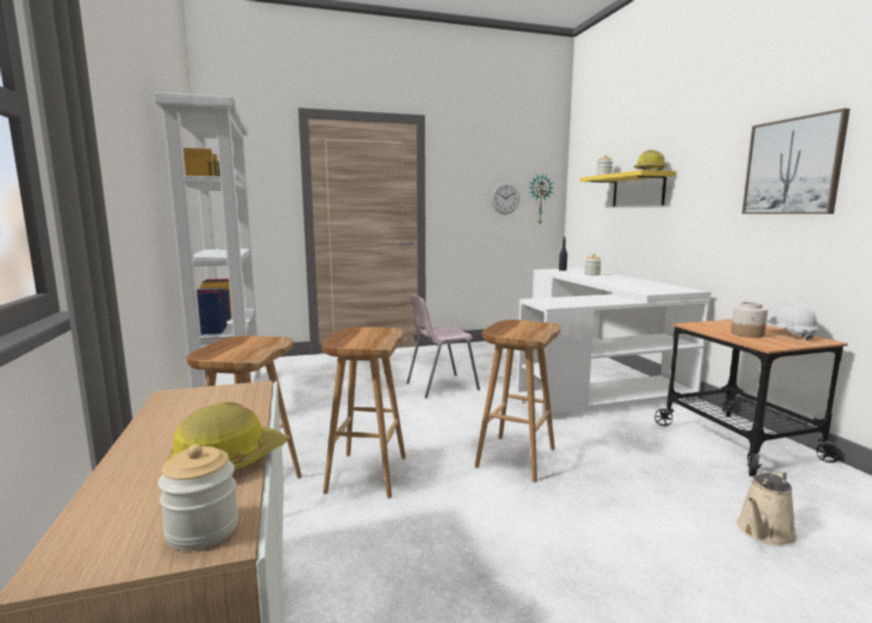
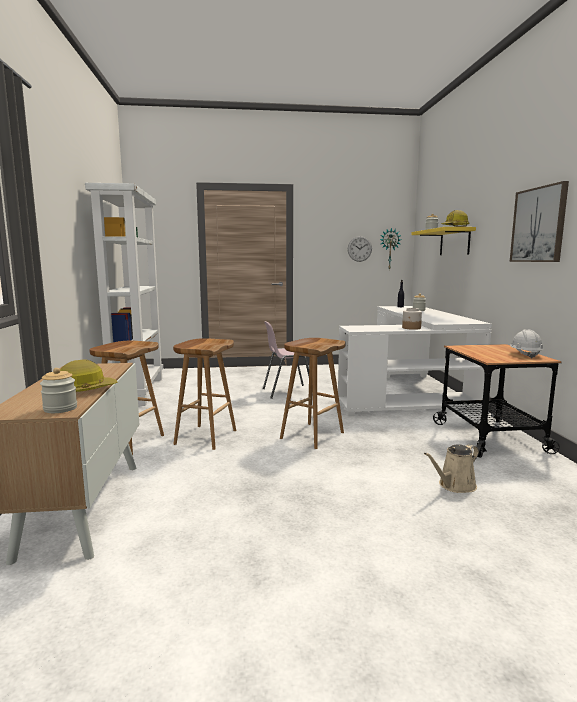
camera: 10 degrees right, 0 degrees up
jar [731,302,768,338] -> jar moved to [402,308,422,330]

